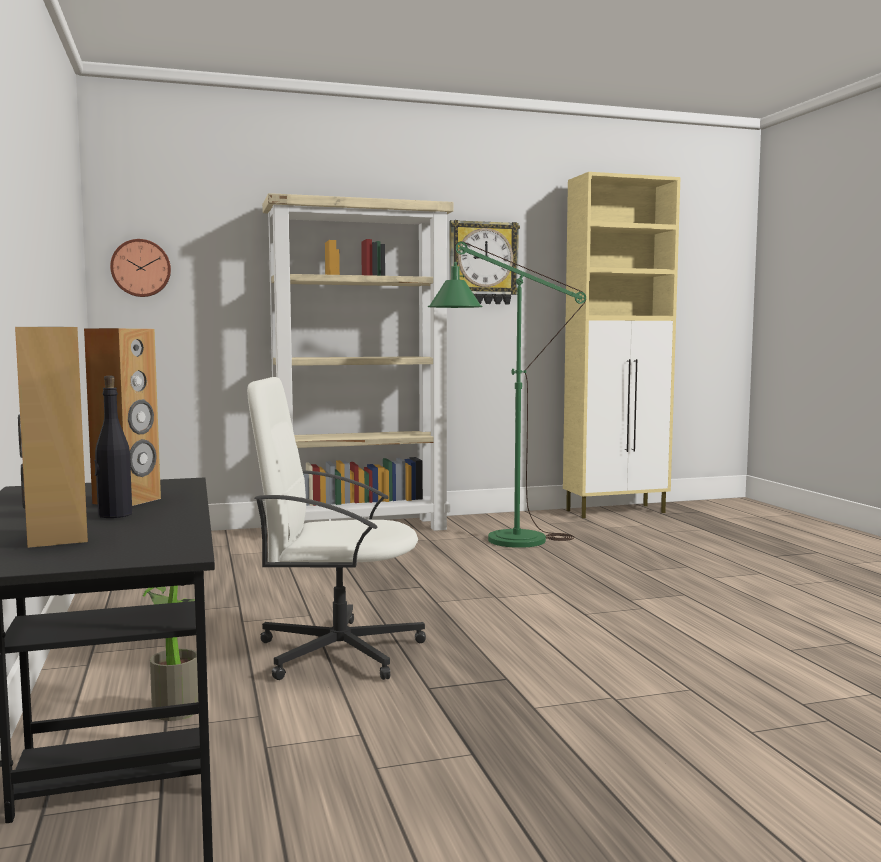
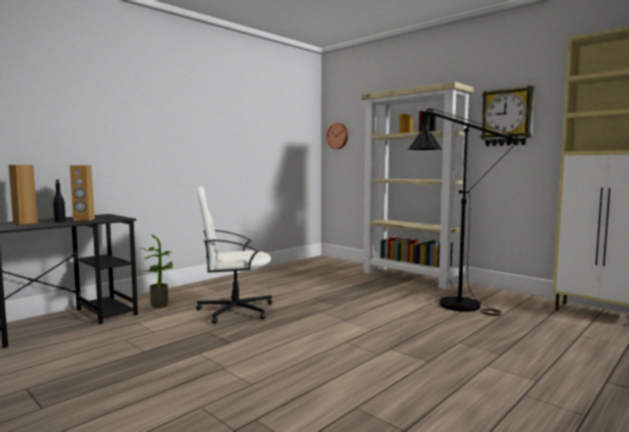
camera: 60 degrees right, 0 degrees up
white office chair [247,377,426,680] -> white office chair turned 75 degrees counterclockwise [196,186,272,324]
green floor lamp [428,241,586,548] -> black floor lamp [407,108,518,316]

